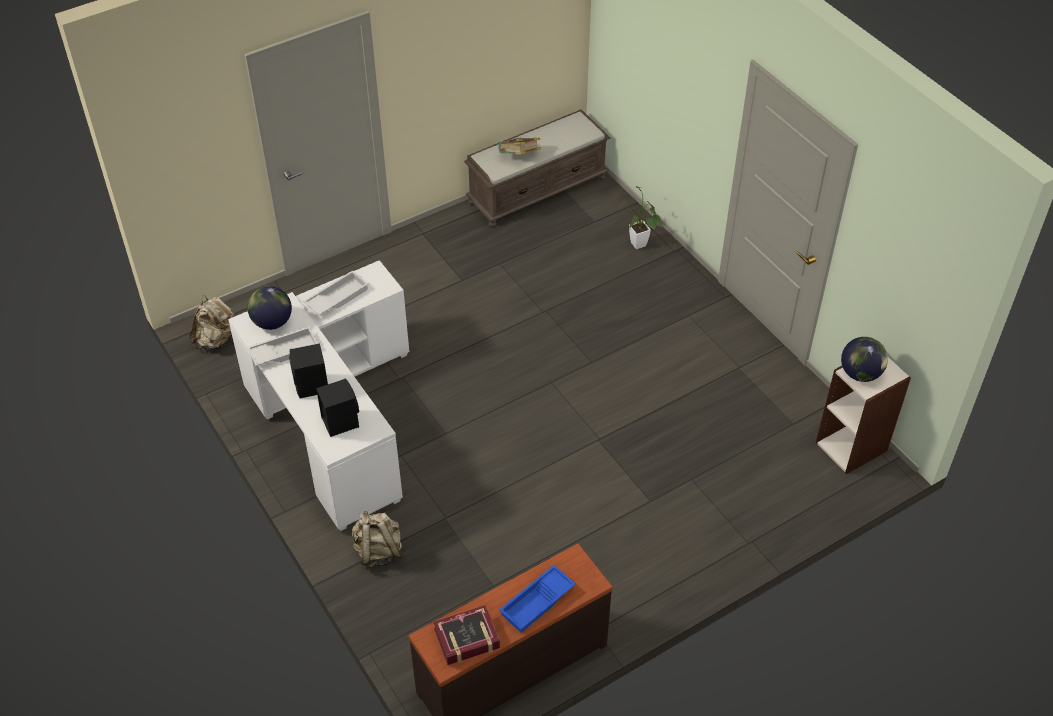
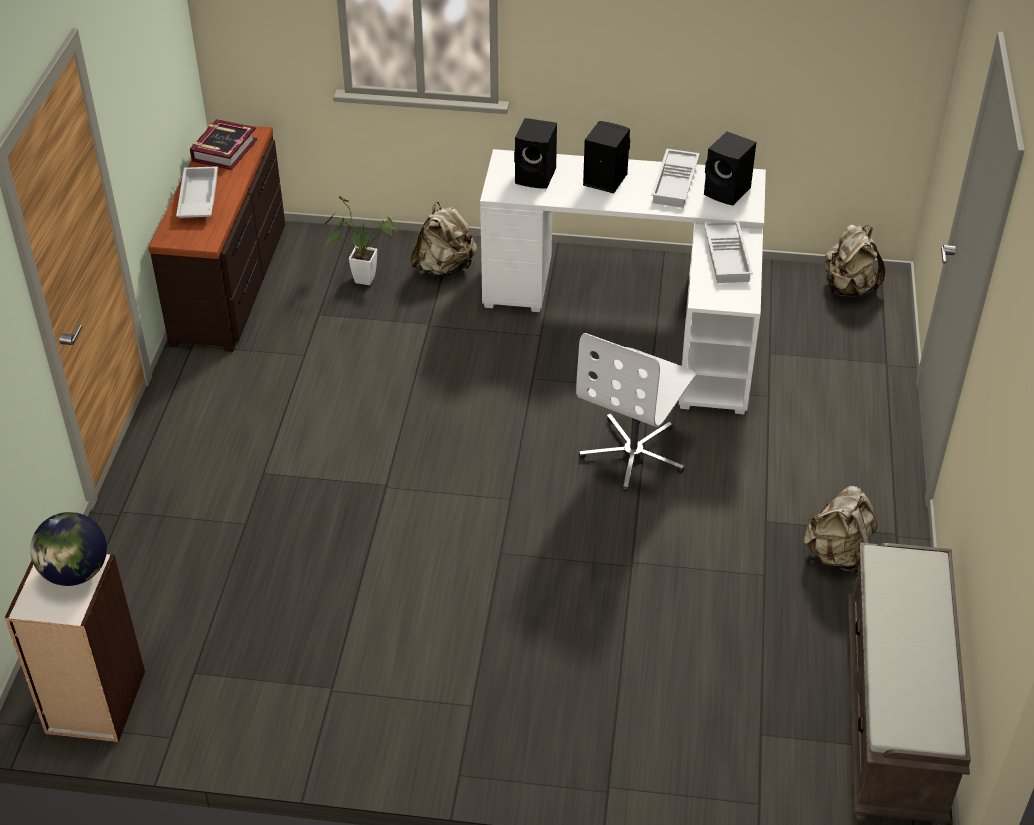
camera: 130 degrees right, 5 degrees down
globe [248,286,292,330] -> black speaker [704,131,756,205]
book [498,138,541,154] -> none
blue tray [499,565,576,633] -> white tray [176,166,218,218]
potted plant [619,186,662,249] -> potted plant moved to [325,196,397,285]
none -> white office chair [576,333,696,492]
none -> beige backpack [804,486,877,575]

